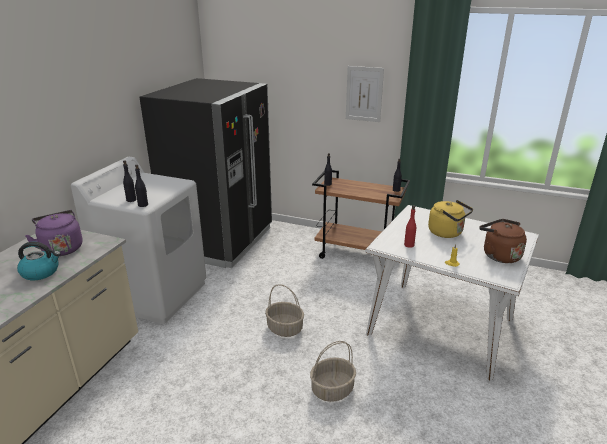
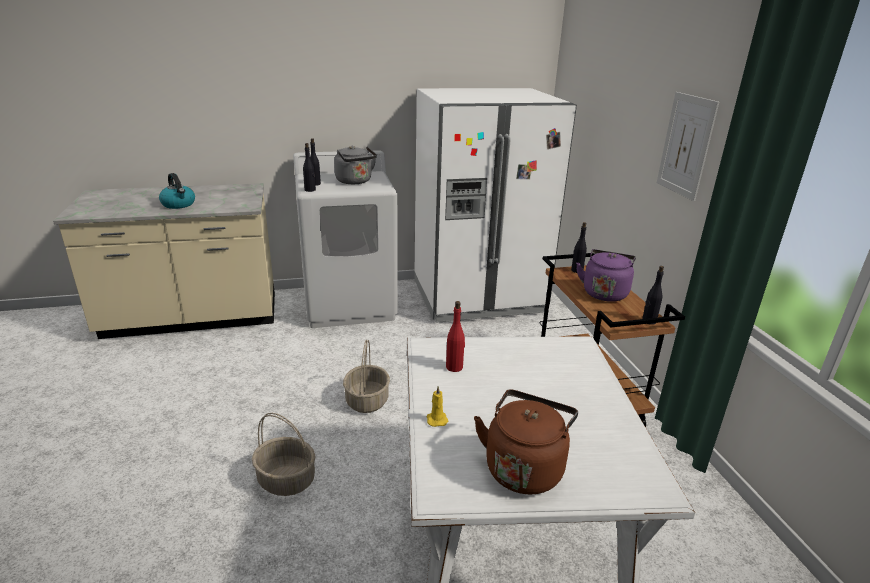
camera: 55 degrees right, 0 degrees up
purple kettle [25,210,82,256] -> purple kettle moved to [576,249,636,302]
black fridge [139,78,272,268] -> white fridge [414,88,577,323]
yellow kettle [428,200,473,238] -> none
none -> grey kettle [334,146,377,184]

